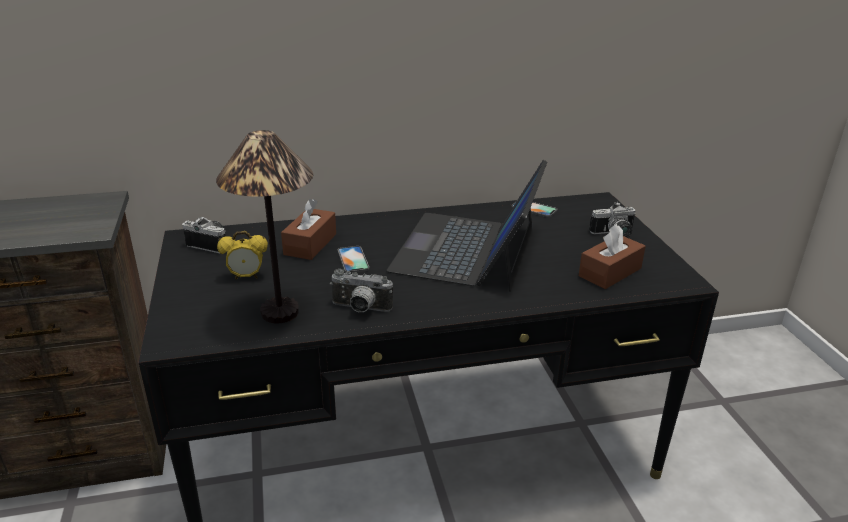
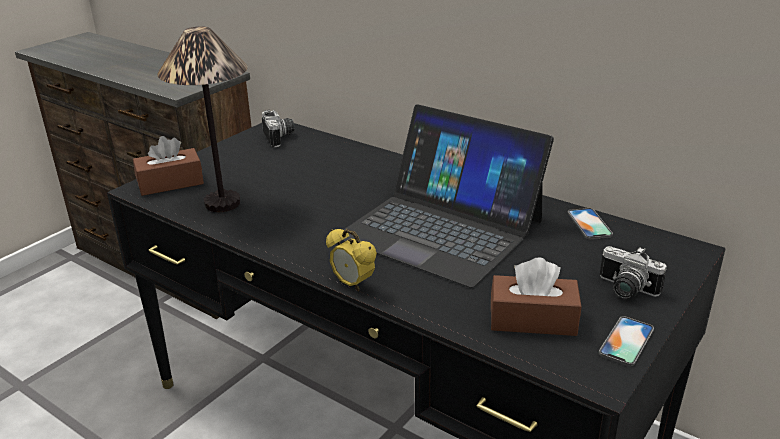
camera: 50 degrees right, 0 degrees up
alarm clock [217,231,268,280] -> alarm clock moved to [326,229,377,292]
brown tissue box [281,199,336,260] -> brown tissue box moved to [133,136,204,196]
camera [330,269,393,312] -> none
phone [337,246,369,273] -> phone moved to [599,316,654,366]
laptop [387,160,547,292] -> laptop turned 120 degrees counterclockwise [342,104,554,288]

